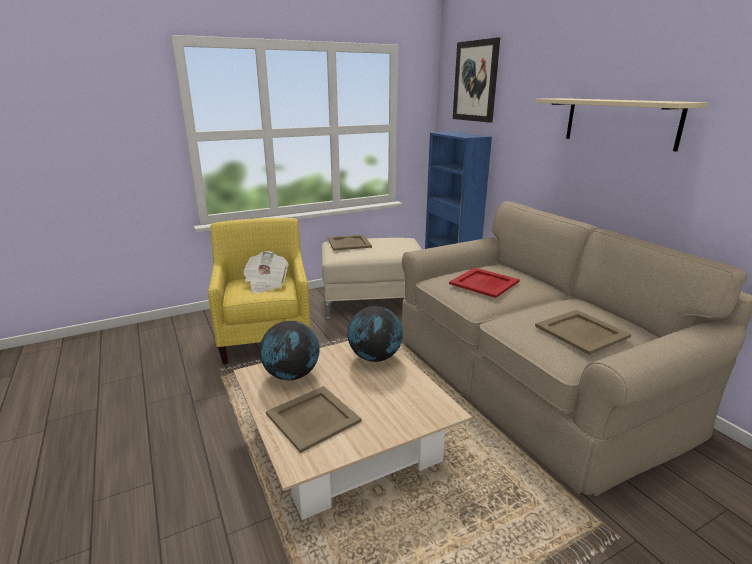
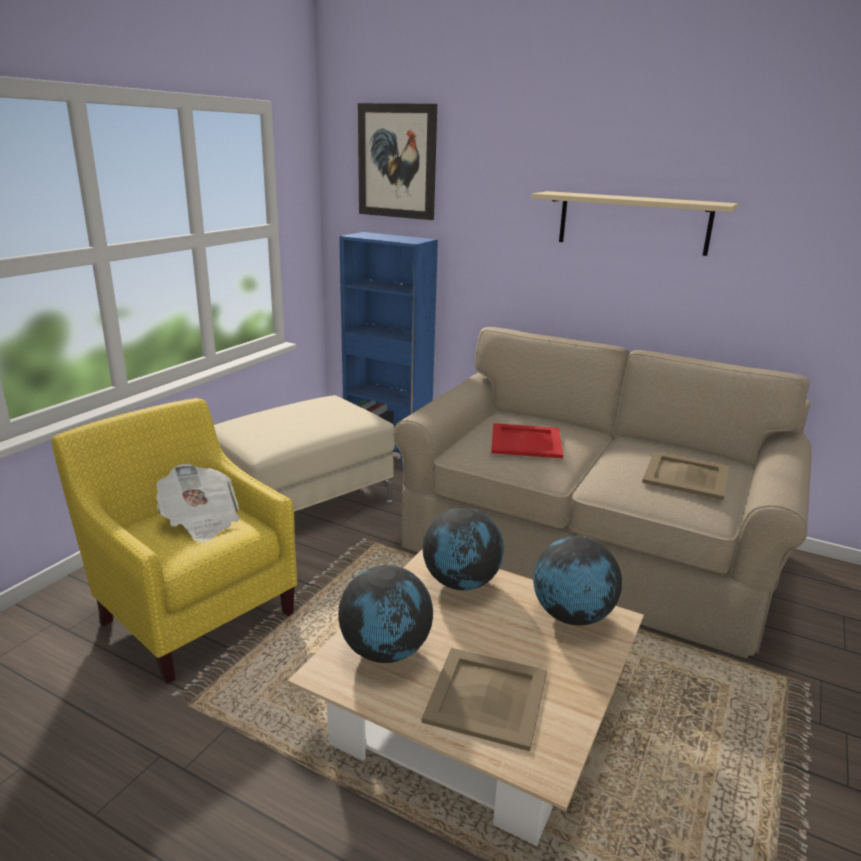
camera: 35 degrees left, 0 degrees up
beige tray [328,234,372,251] -> none
none -> globe [533,536,622,625]

